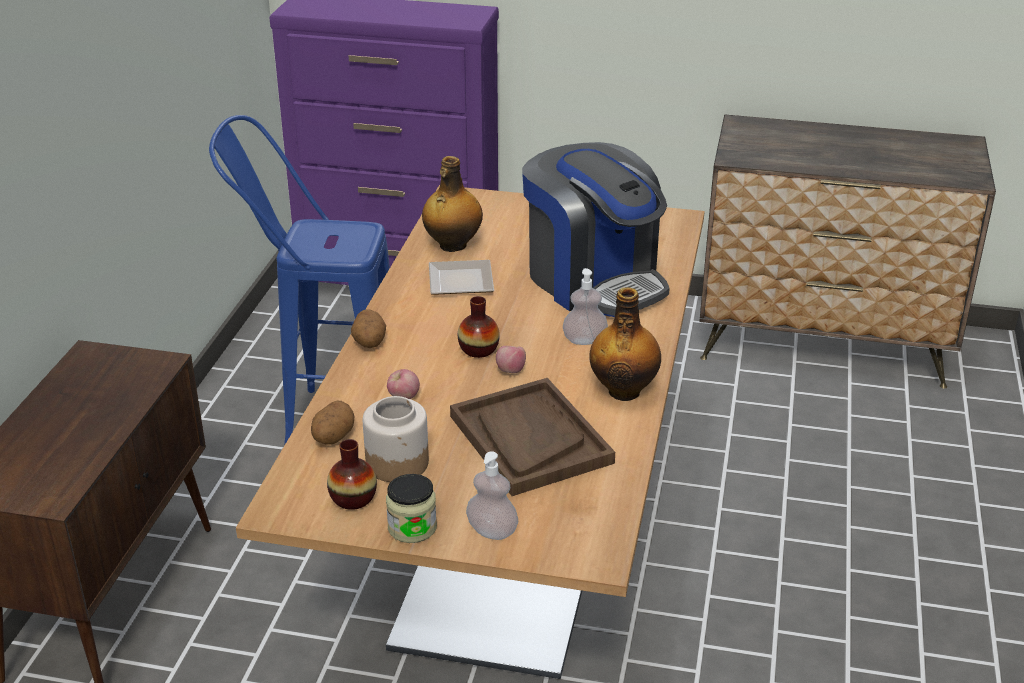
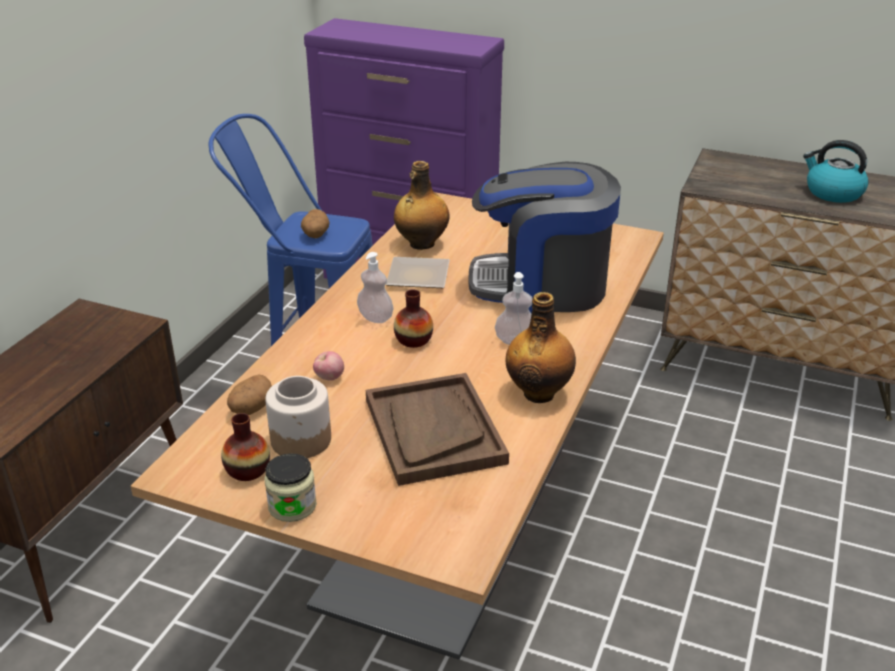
camera: 10 degrees right, 0 degrees up
potato [351,309,386,348] -> potato moved to [301,209,329,238]
soap dispenser [466,451,519,540] -> soap dispenser moved to [357,252,394,323]
apple [496,346,526,373] -> none
coffee machine [522,142,670,317] -> coffee machine turned 120 degrees clockwise [468,162,621,314]
none -> kettle [803,140,869,203]

